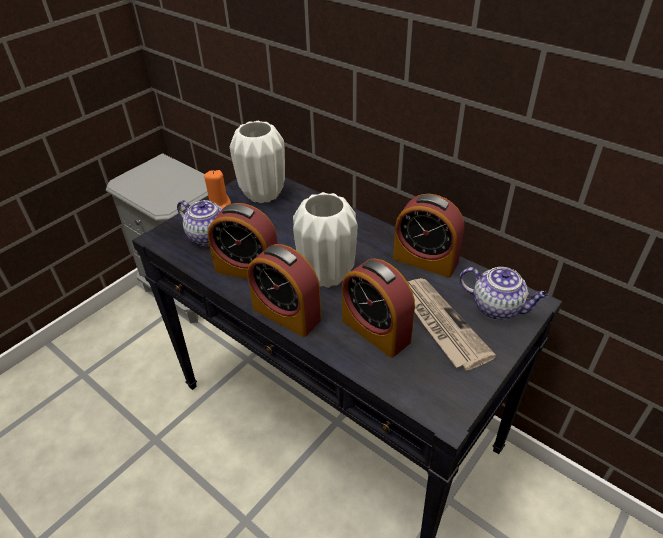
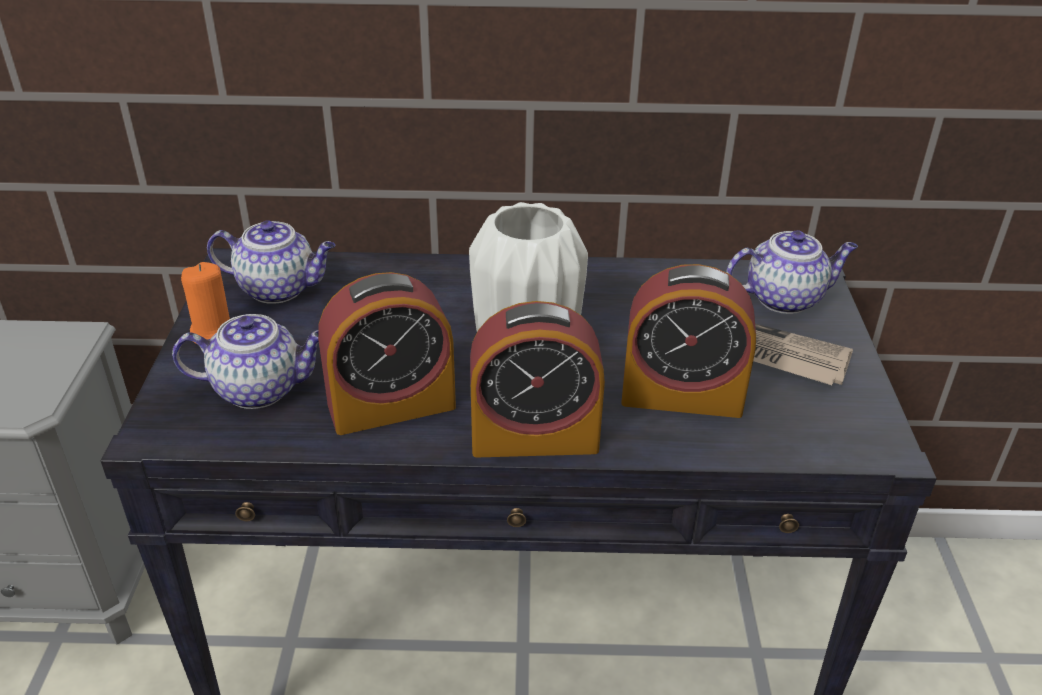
camera: 40 degrees left, 5 degrees down
white vase [230,121,285,203] -> teapot [207,220,335,304]
alarm clock [393,194,464,278] -> none

